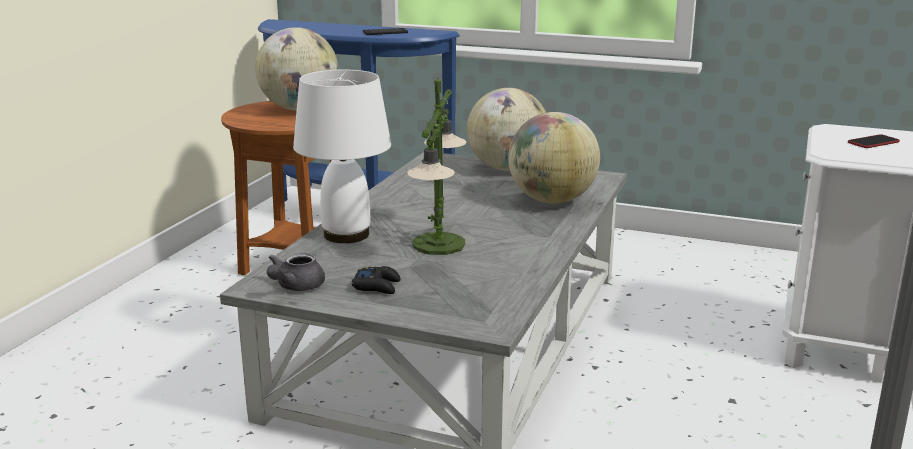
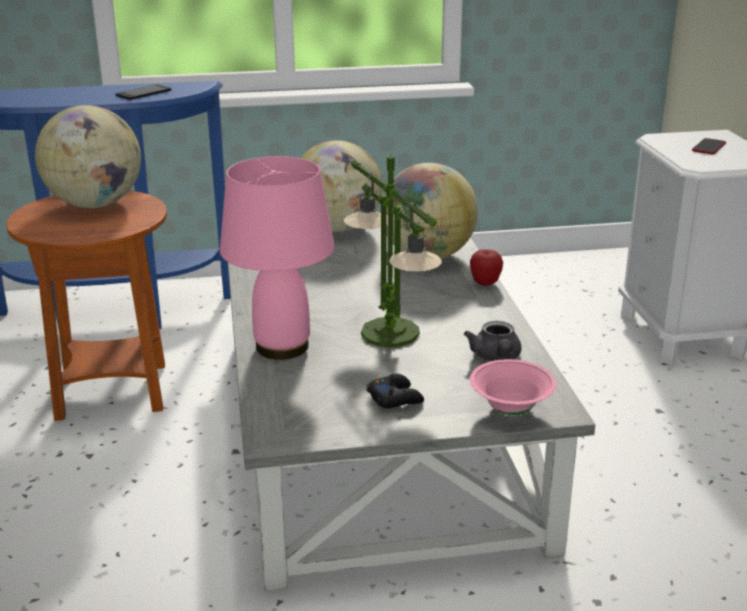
camera: 30 degrees left, 5 degrees up
grey teapot [267,253,325,291] -> grey teapot moved to [464,321,521,361]
white table lamp [293,70,391,243] -> pink table lamp [220,156,335,360]
none -> apple [470,249,503,286]
none -> pink bowl [470,359,557,415]

